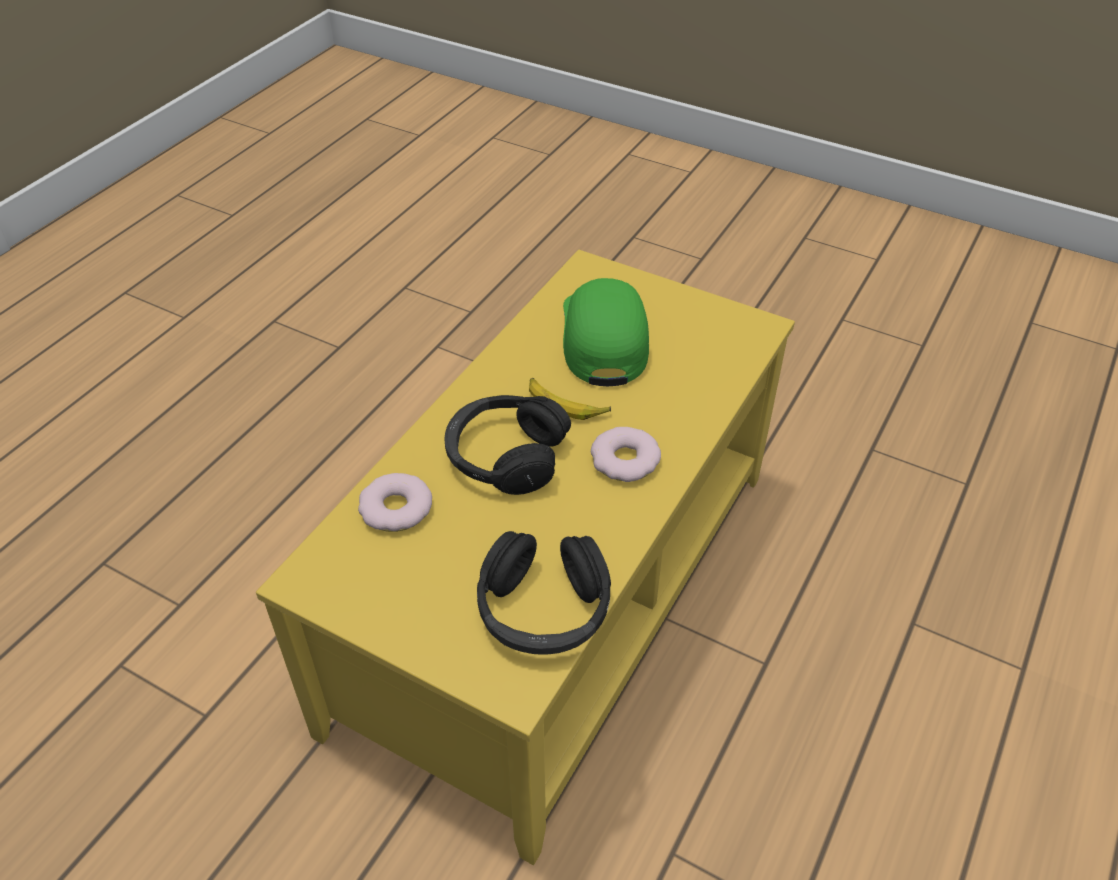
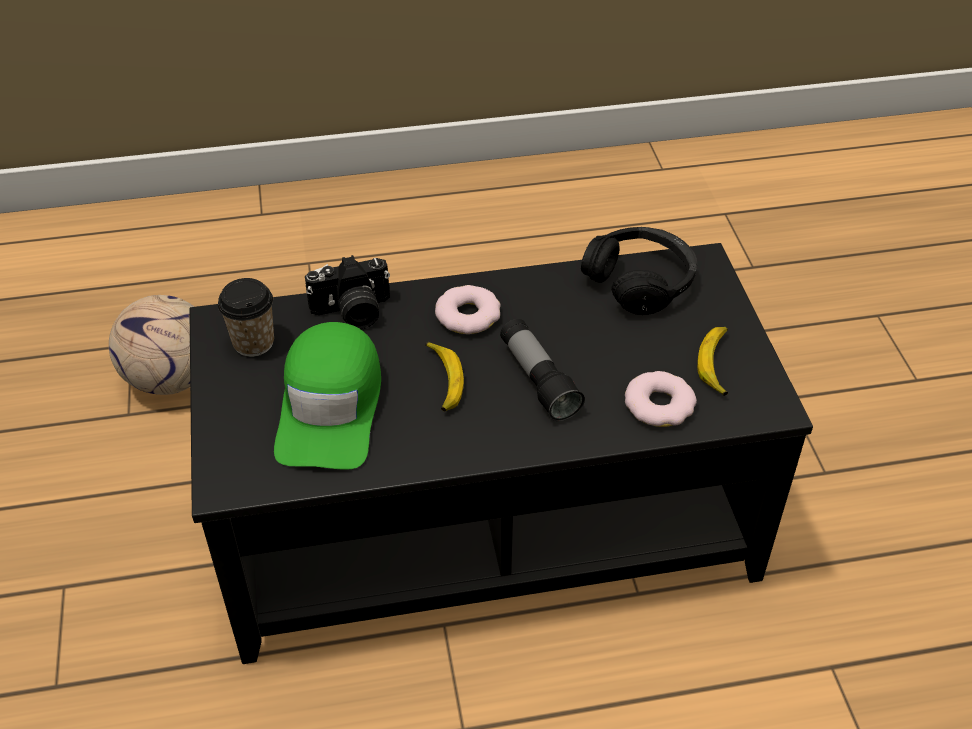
camera: 130 degrees left, 0 degrees up
yellow coffee table [256,250,795,865] -> black coffee table [189,243,813,664]
black headphones [444,395,571,495] -> flashlight [500,319,585,421]
green cap [563,278,649,386] -> green cap turned 45 degrees counterclockwise [274,322,381,470]
none -> football [109,295,194,395]
none -> cup [218,278,274,357]
none -> camera [305,255,390,329]
none -> banana [697,327,728,396]

